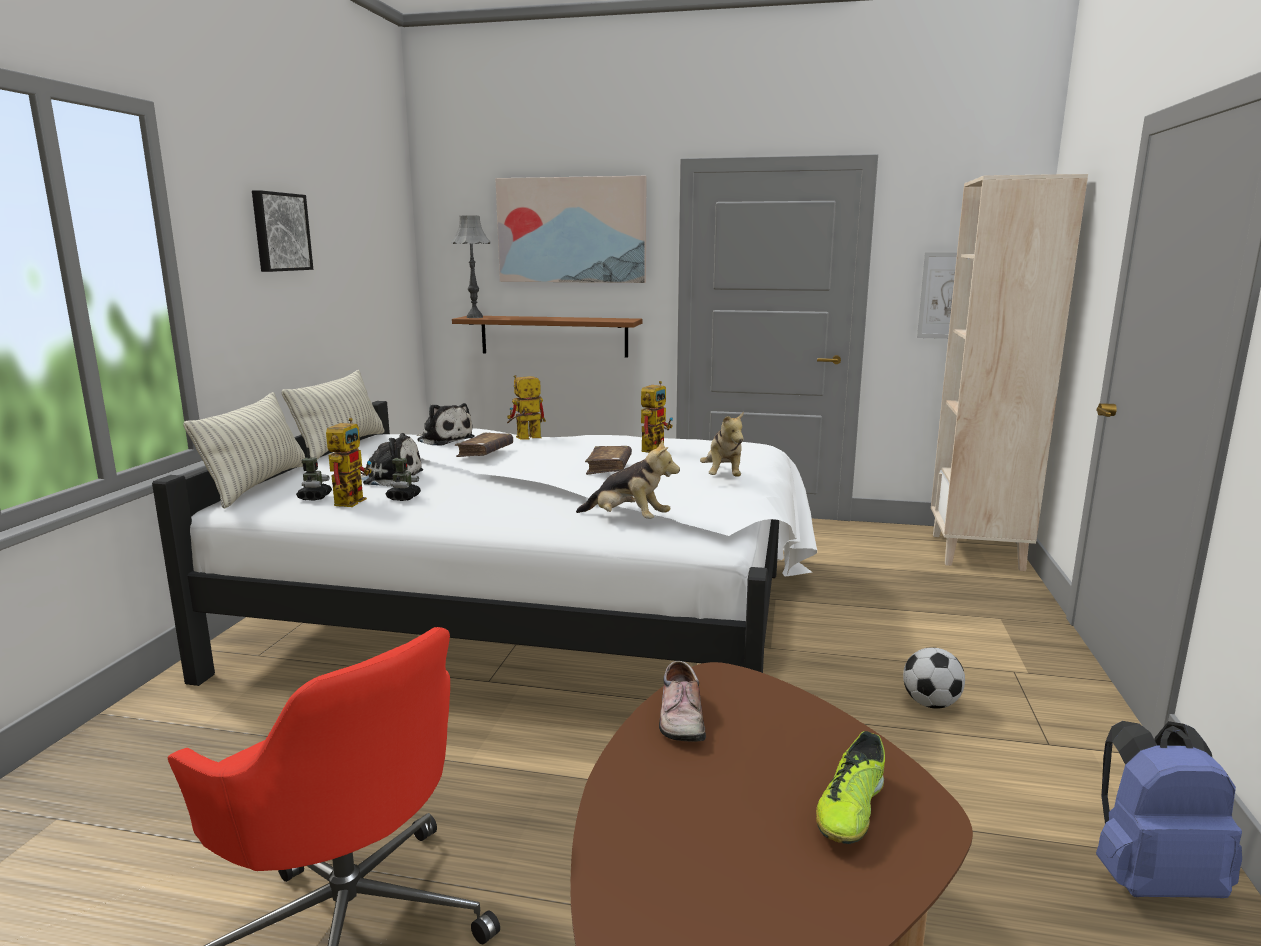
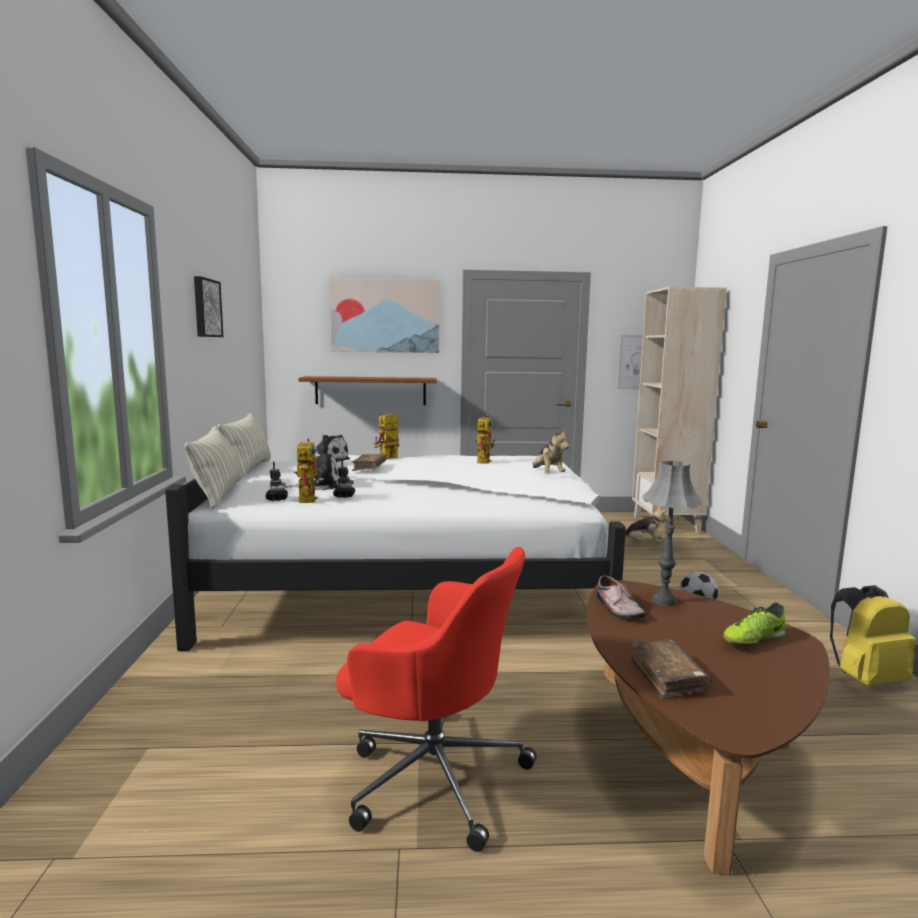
camera: 15 degrees left, 5 degrees down
grey table lamp [451,215,491,318] -> grey table lamp moved to [642,461,702,606]
plush toy [576,439,680,519] -> plush toy moved to [625,506,668,542]
brown book [585,446,632,475] -> brown book moved to [630,639,712,699]
shoe [816,731,885,844] -> shoe turned 45 degrees clockwise [723,602,786,647]
blue backpack [1096,721,1242,898] -> yellow backpack [830,585,916,686]

